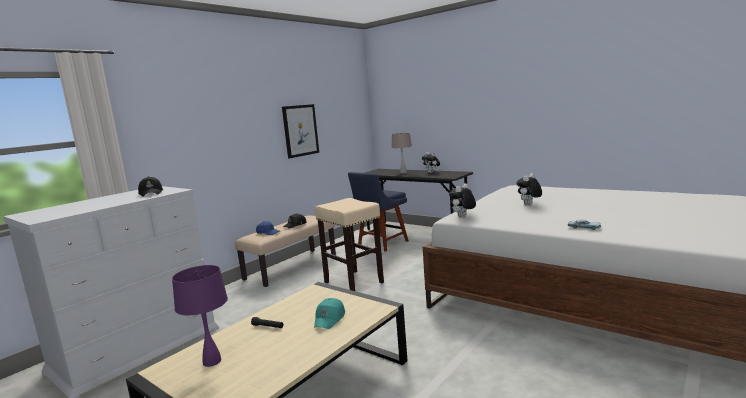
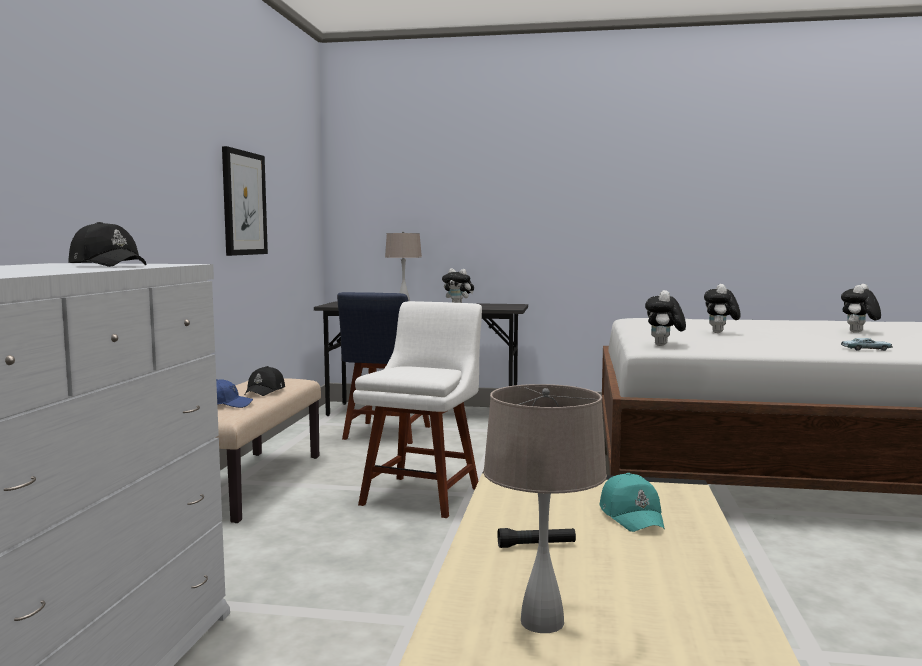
camera: 30 degrees left, 5 degrees down
purple table lamp [172,265,228,367] -> beige table lamp [483,384,607,633]
beige stool [315,198,384,291] -> white chair [353,301,482,518]
none -> plush toy [841,284,881,333]

